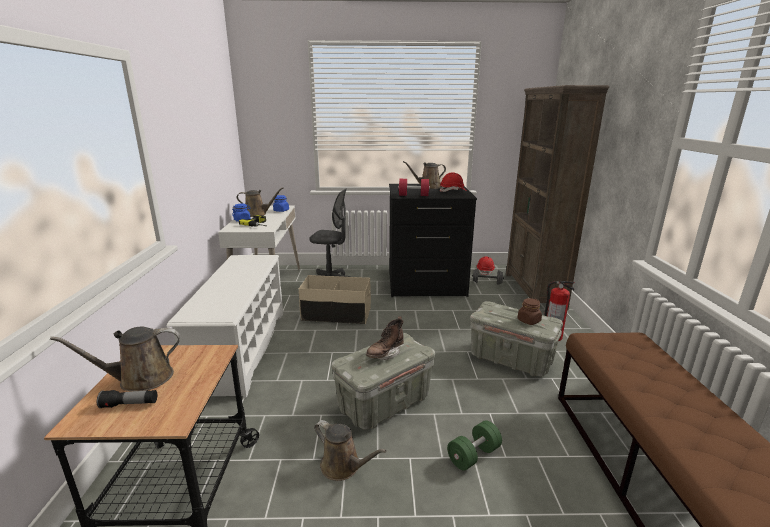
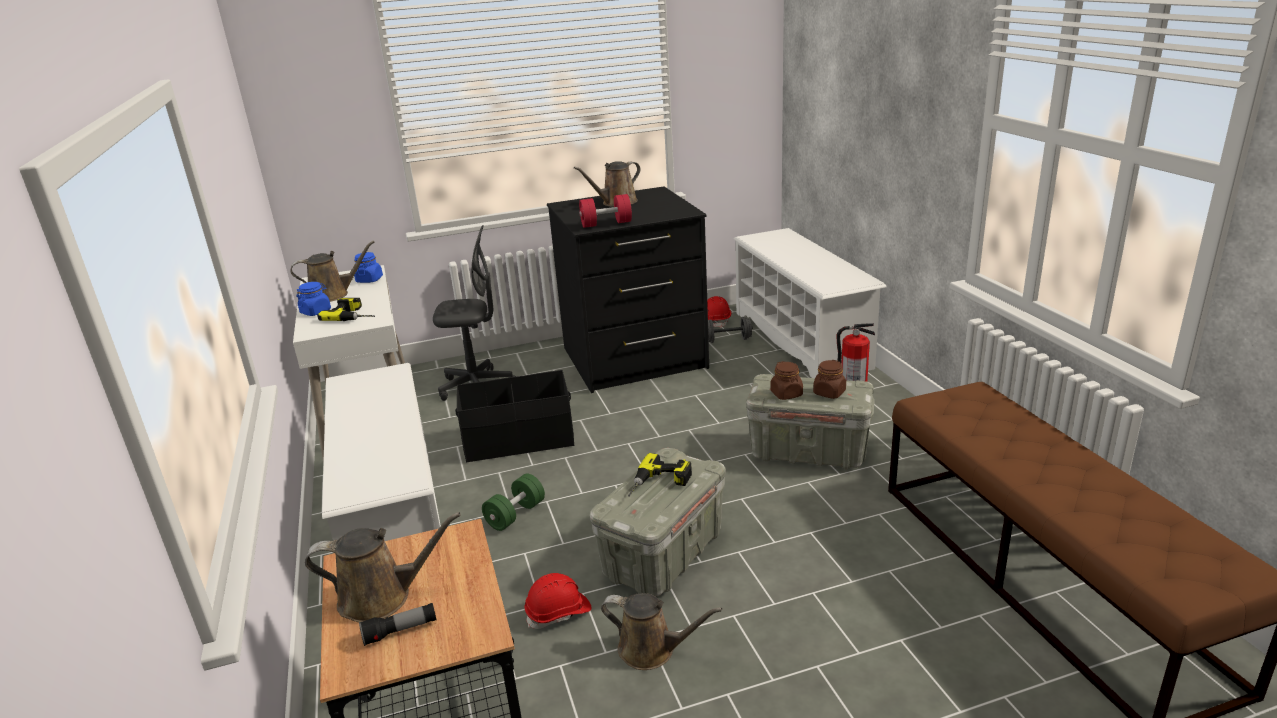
camera: 15 degrees left, 5 degrees up
brown watering can [50,327,180,391] -> brown watering can turned 150 degrees counterclockwise [305,512,461,623]
beige storage box [299,275,371,324] -> black storage box [455,370,574,463]
brown boot [366,316,404,360] -> power drill [628,453,692,496]
red hard hat [440,172,466,192] -> red hard hat moved to [525,573,592,629]
green dumbbell [447,420,502,471] -> green dumbbell moved to [482,474,545,531]
brown bookcase [506,85,609,310] -> white shoe rack [733,228,886,378]
none -> brown jar [770,361,803,400]

